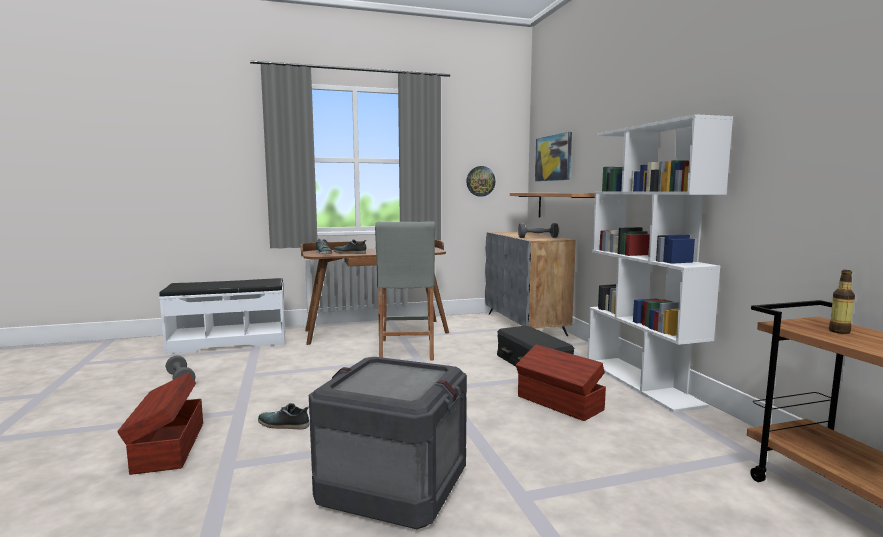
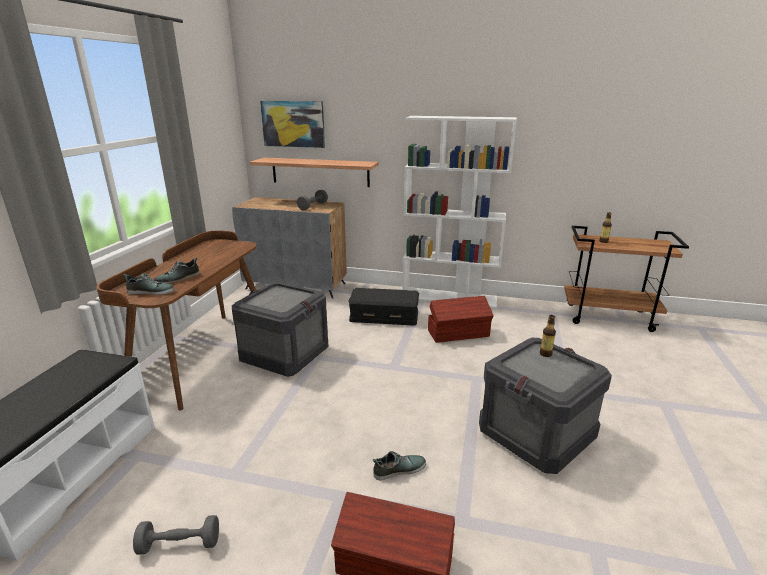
camera: 60 degrees left, 15 degrees up
shoe [258,403,309,430] -> shoe turned 150 degrees counterclockwise [373,451,426,480]
grey stool [375,221,436,360] -> crate [232,282,329,377]
wall clock [466,166,496,197] -> none
none -> bottle [540,315,556,357]

